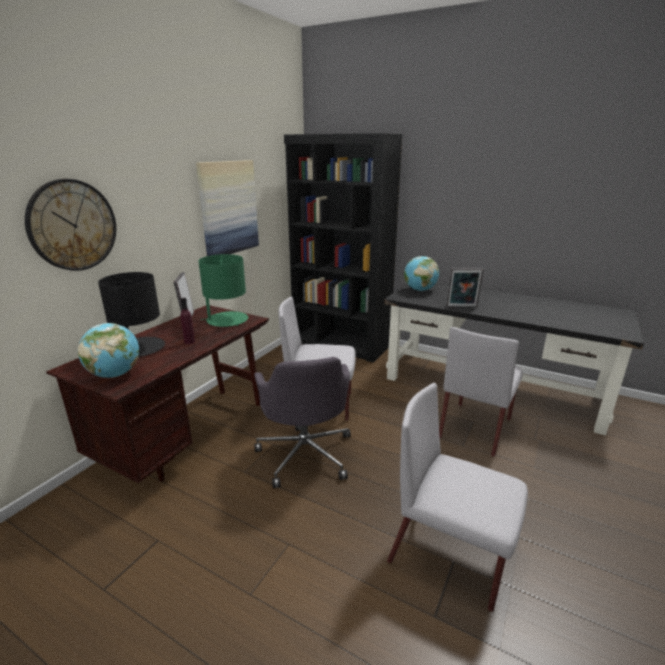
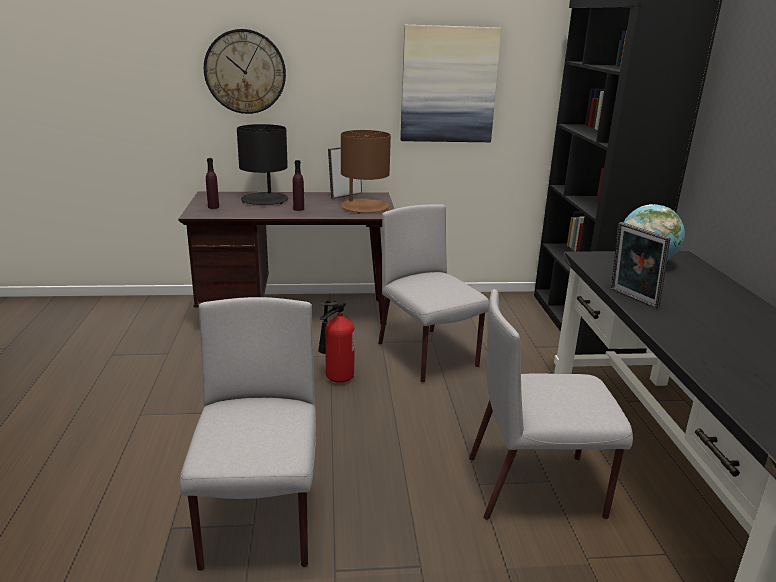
camera: 55 degrees right, 0 degrees up
globe [78,323,139,378] -> purple bottle [206,158,219,209]
green table lamp [198,254,248,327] -> brown table lamp [341,130,391,214]
grey office chair [254,357,351,488] -> fire extinguisher [318,300,355,383]

